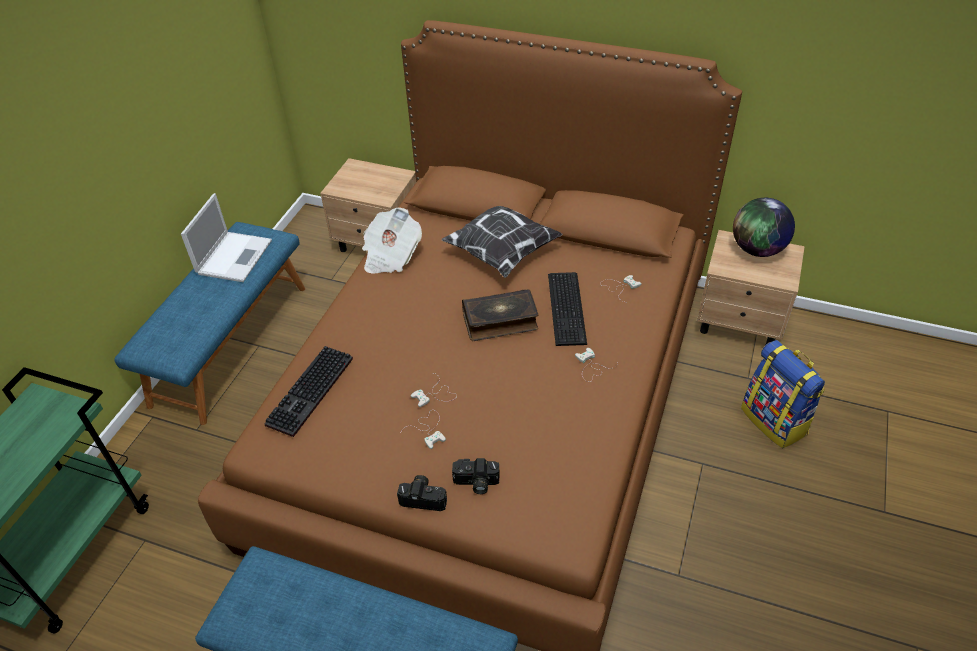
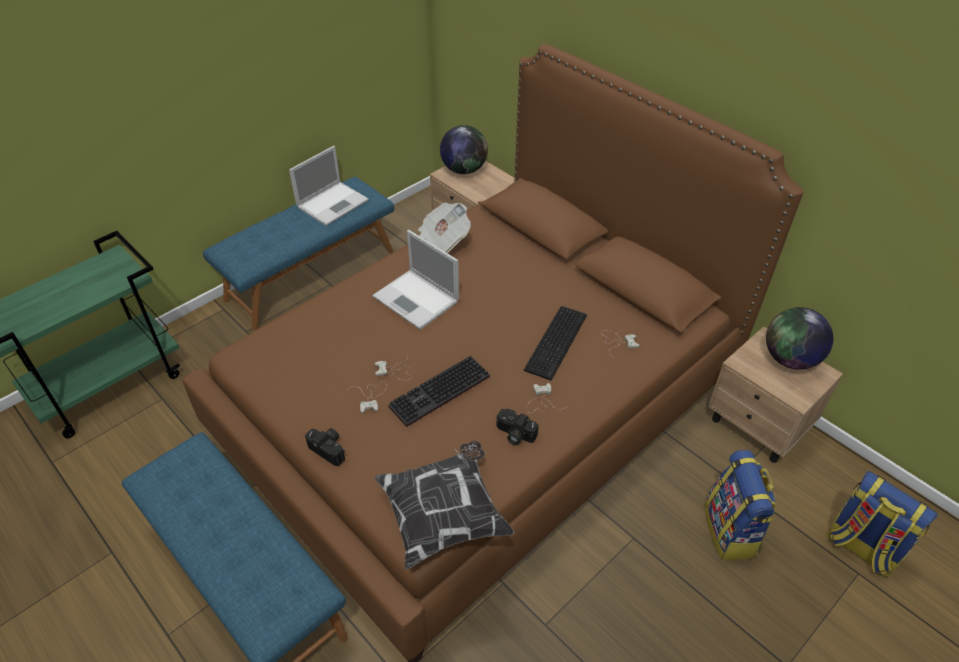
camera: 25 degrees right, 0 degrees up
keyboard [265,346,353,437] -> keyboard moved to [388,356,490,427]
pillow [442,206,563,278] -> pillow moved to [375,441,514,570]
camera [452,458,500,494] -> camera moved to [496,409,538,445]
book [462,289,538,341] -> none
none -> laptop [372,230,459,330]
none -> globe [440,125,488,174]
none -> backpack [826,471,938,577]

